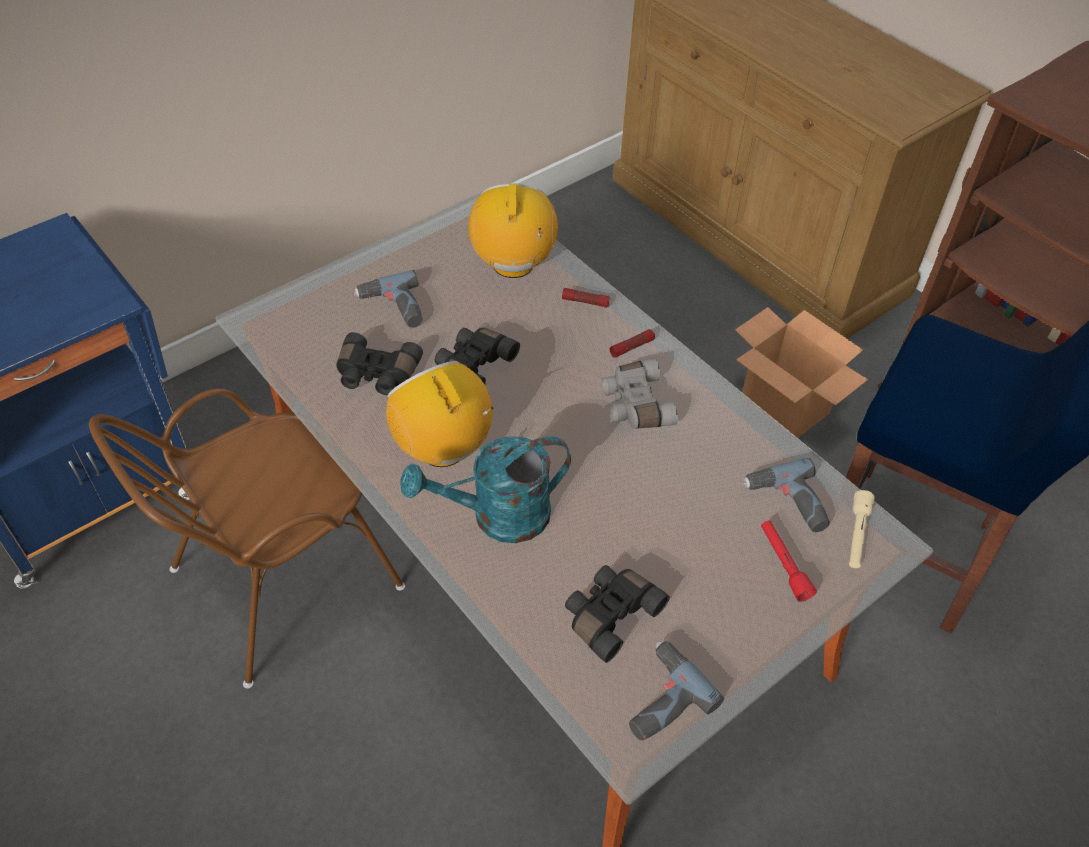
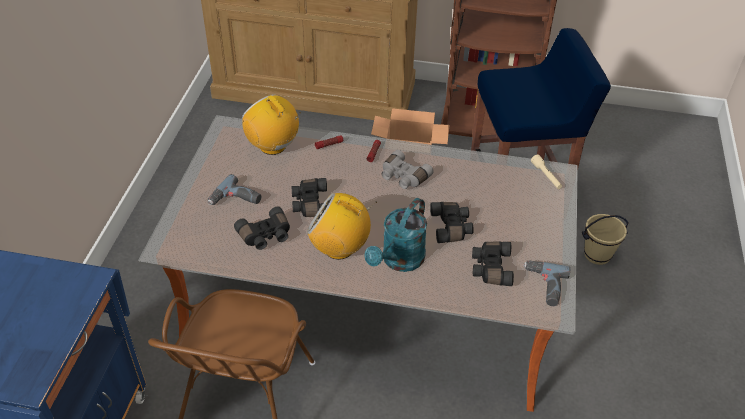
camera: 40 degrees left, 5 degrees down
power drill [742,458,830,532] -> none
red flashlight [761,520,817,602] -> none
none -> black binoculars [430,202,474,243]
none -> beige bucket [582,214,629,265]

